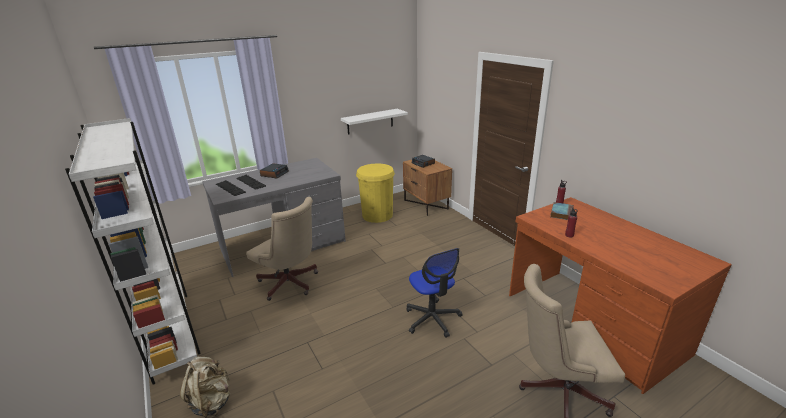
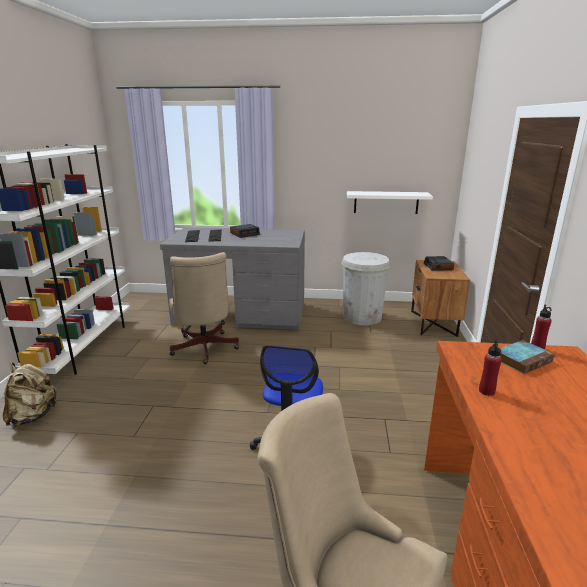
camera: 35 degrees right, 5 degrees down
yellow trash can [356,163,395,223] -> white trash can [341,252,390,325]

